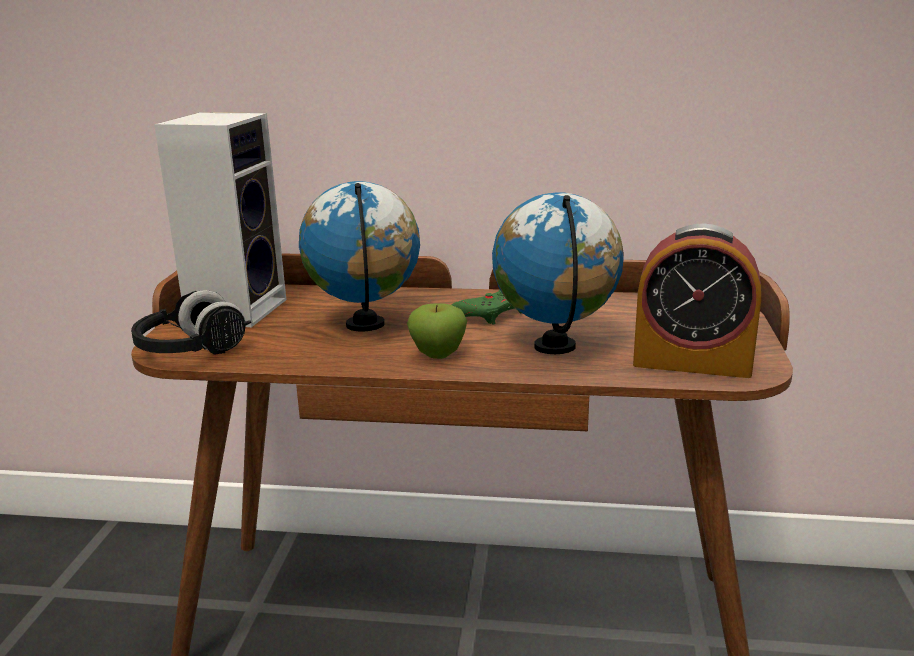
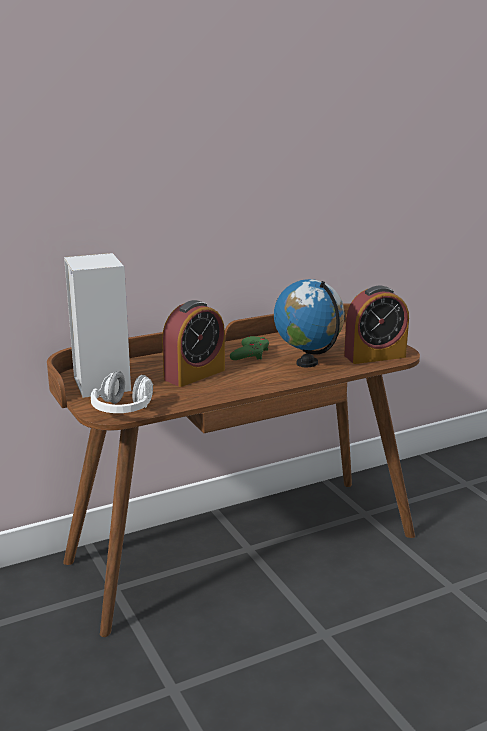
camera: 35 degrees left, 0 degrees up
black headphones [131,290,251,355] -> white headphones [91,371,153,413]
globe [299,181,420,332] -> alarm clock [162,300,225,387]
apple [407,303,467,359] -> none

